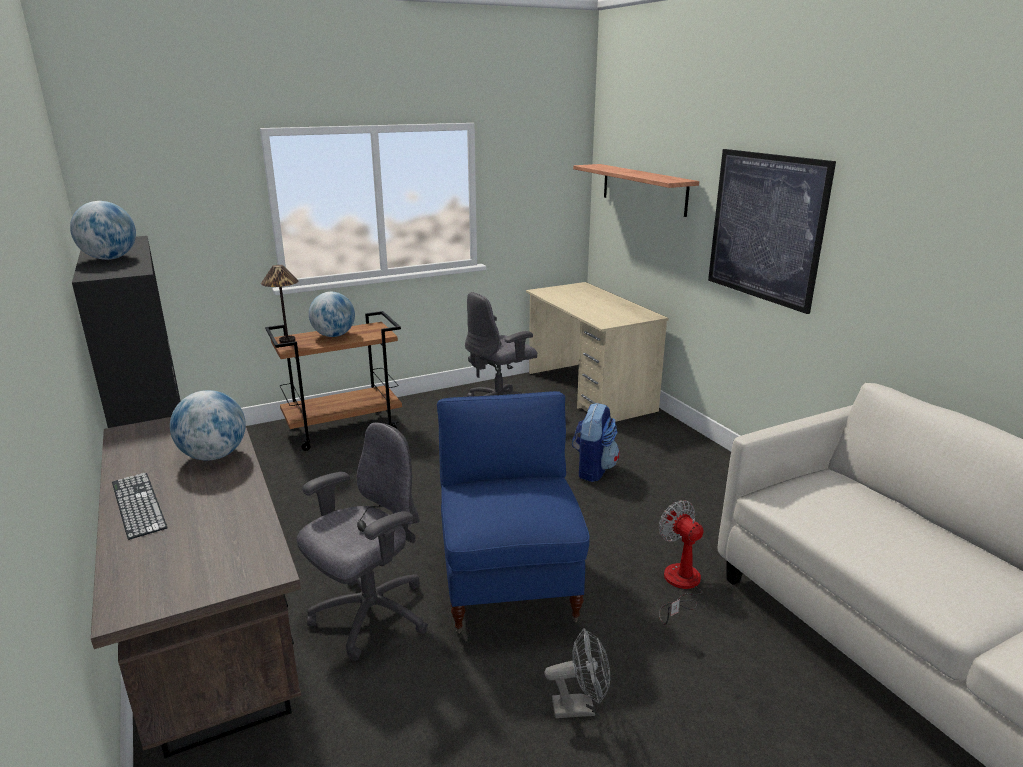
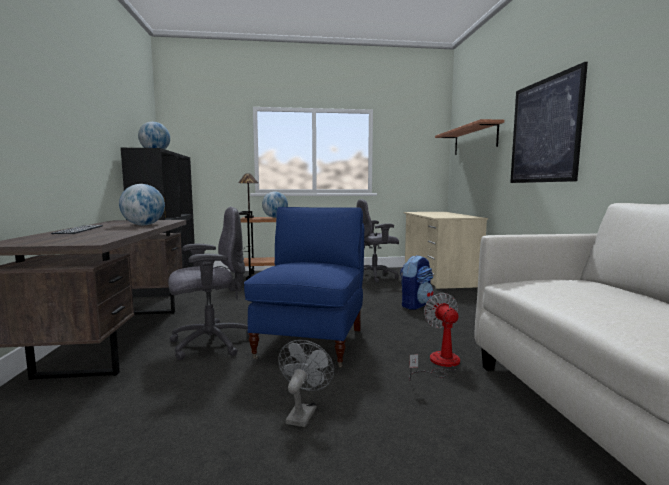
camera: 20 degrees right, 15 degrees down
grey fan [544,628,610,718] -> grey fan turned 90 degrees counterclockwise [278,340,334,427]

